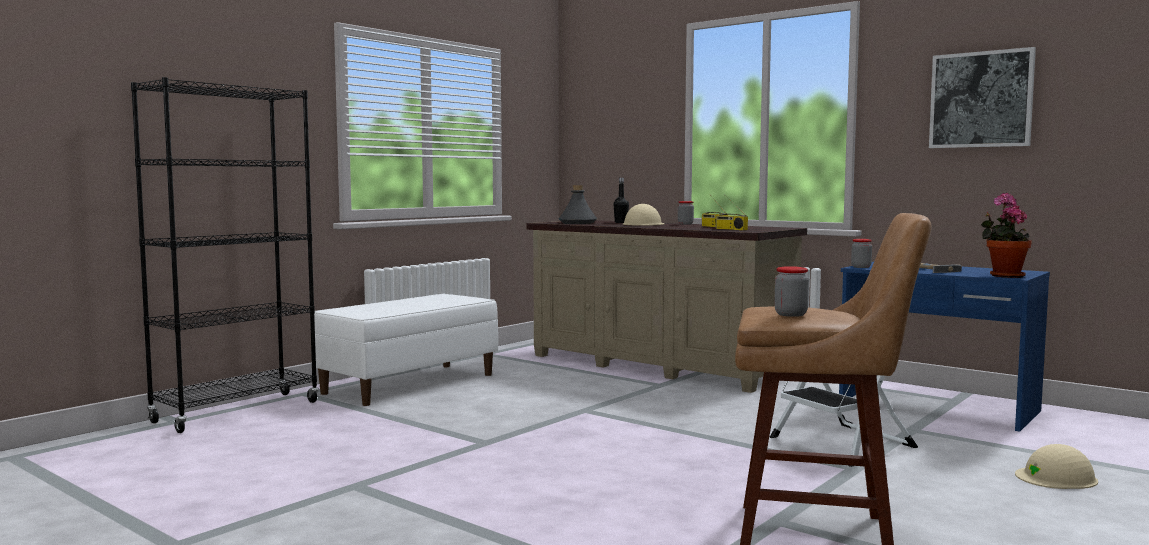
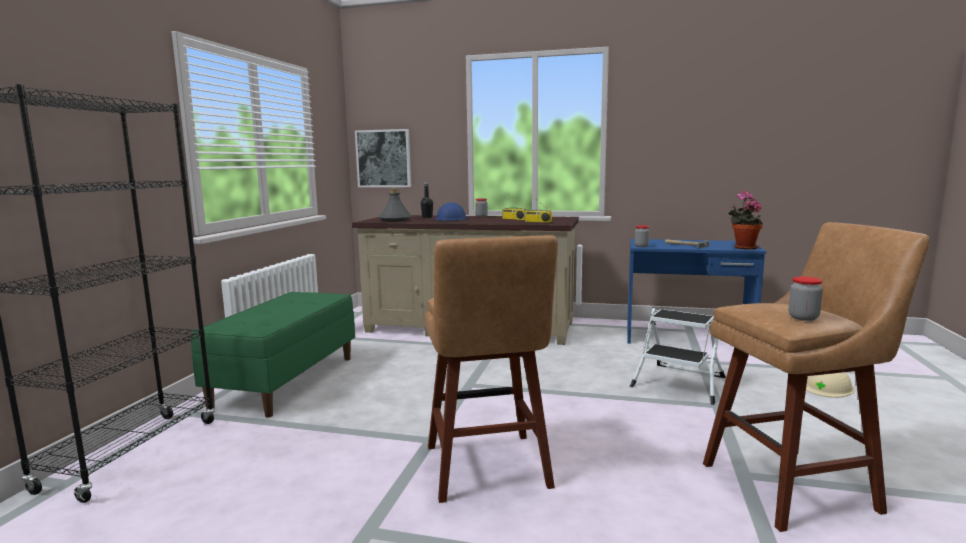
camera: 25 degrees left, 5 degrees up
white bench [314,294,498,406] -> green bench [191,292,355,418]
beige hard hat [623,204,665,226] -> blue hard hat [435,202,467,221]
picture [929,47,1036,148] -> picture moved to [355,129,411,187]
none -> brown stool [425,235,558,503]

